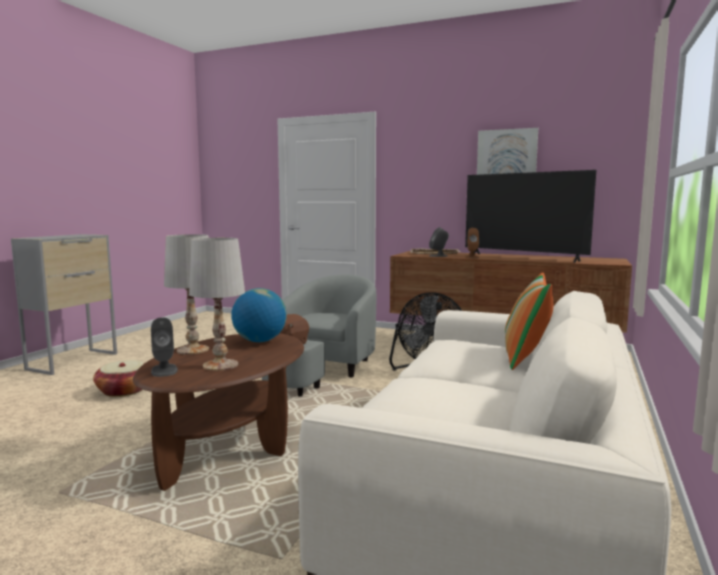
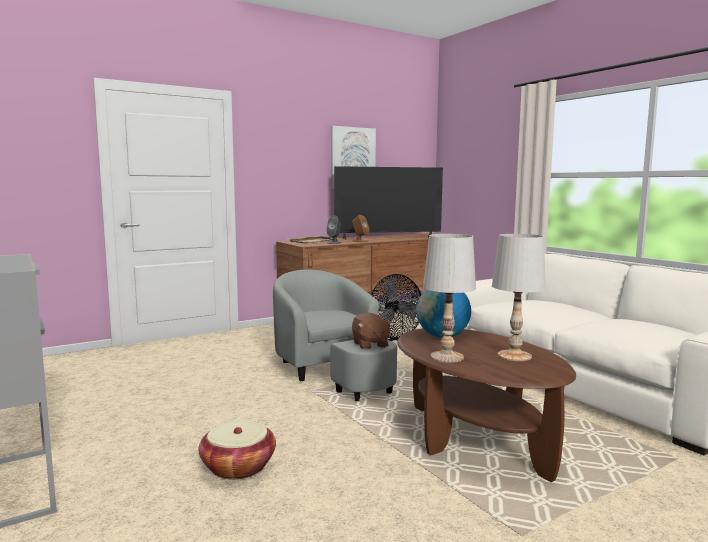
camera: 55 degrees left, 0 degrees up
grey speaker [151,317,178,377] -> none
pillow [505,272,553,370] -> none

